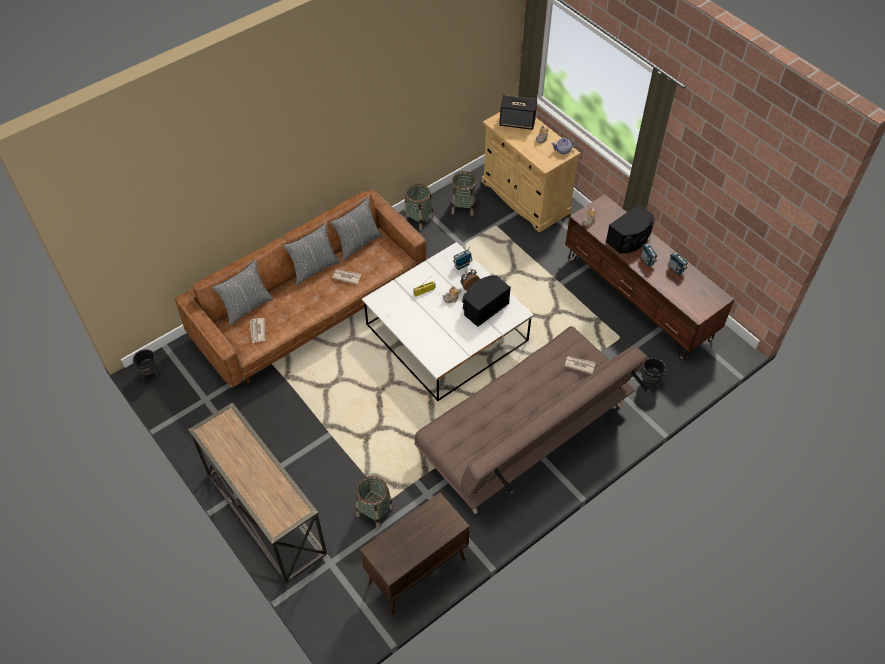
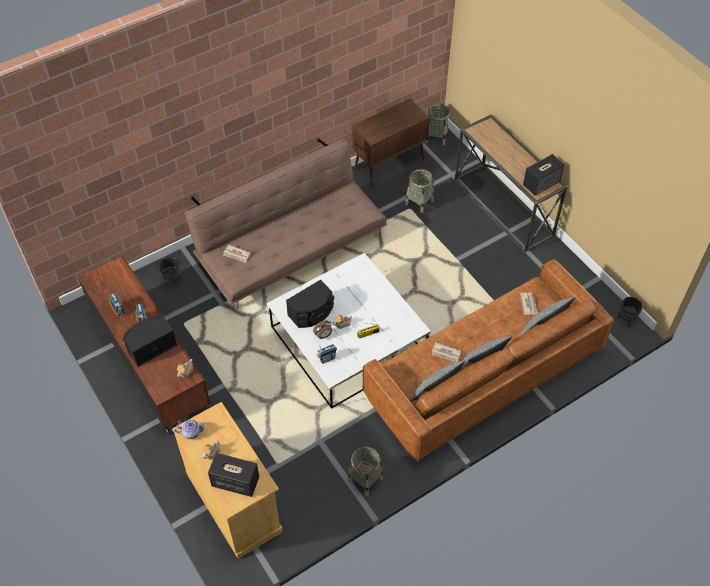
camera: 175 degrees left, 0 degrees up
basket [451,171,476,216] -> basket moved to [425,104,450,145]
none -> speaker [523,154,564,196]

